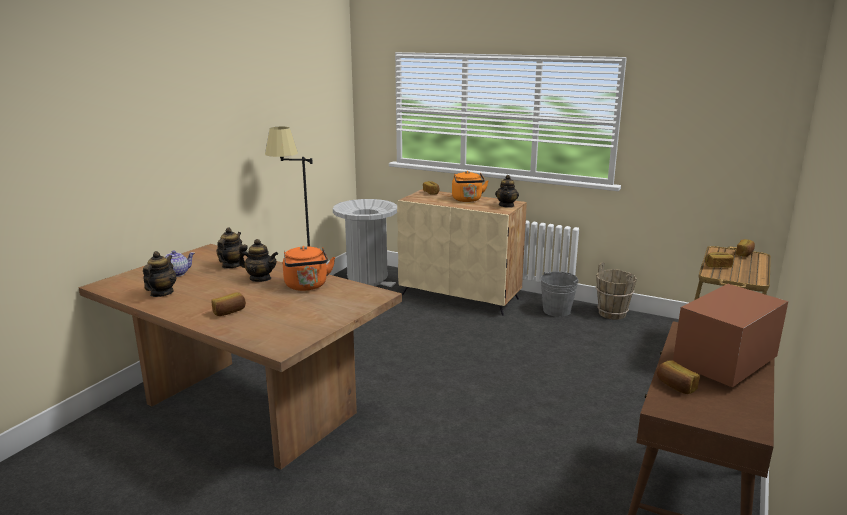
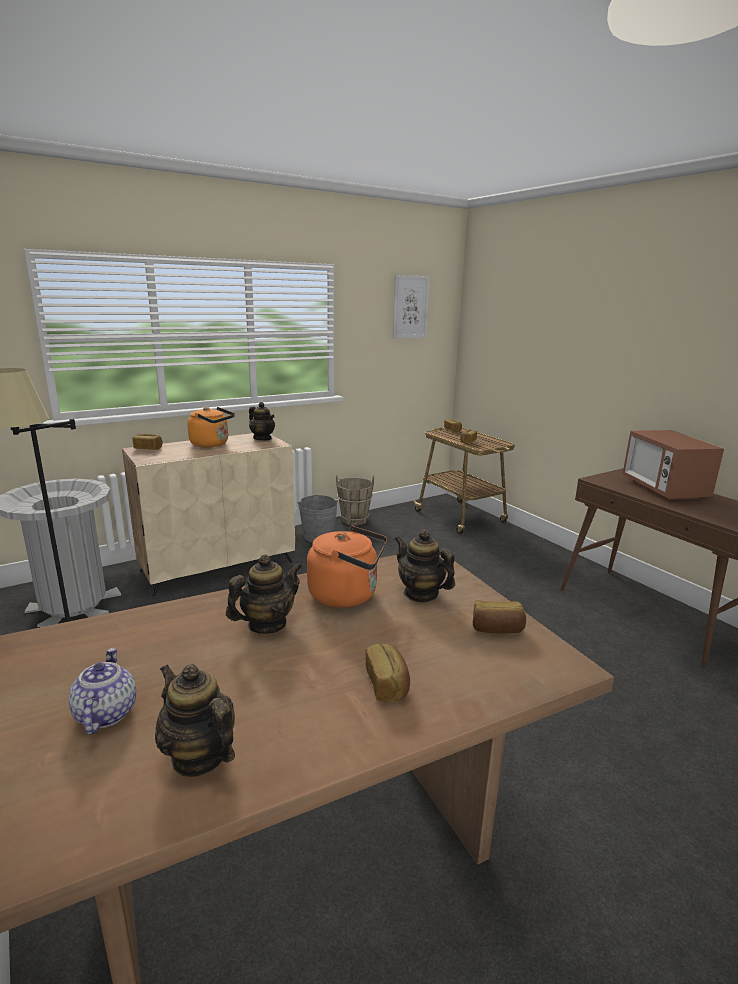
camera: 60 degrees left, 0 degrees up
teapot [216,227,244,269] -> teapot moved to [394,530,455,602]
bread [657,361,700,394] -> bread moved to [473,600,526,634]
none -> picture [393,275,430,339]

